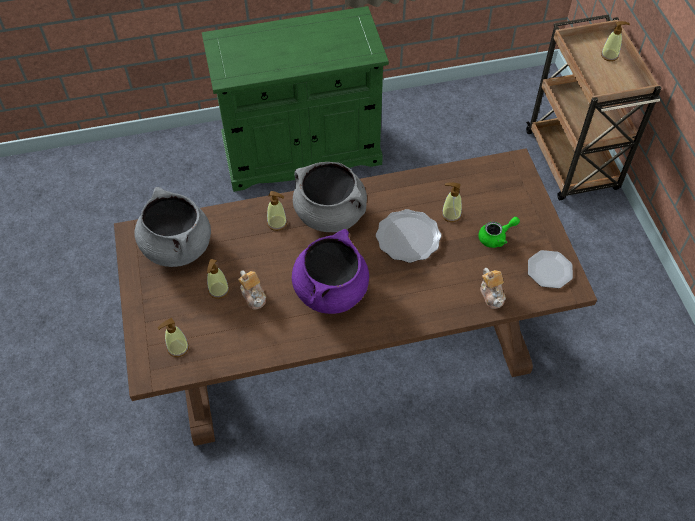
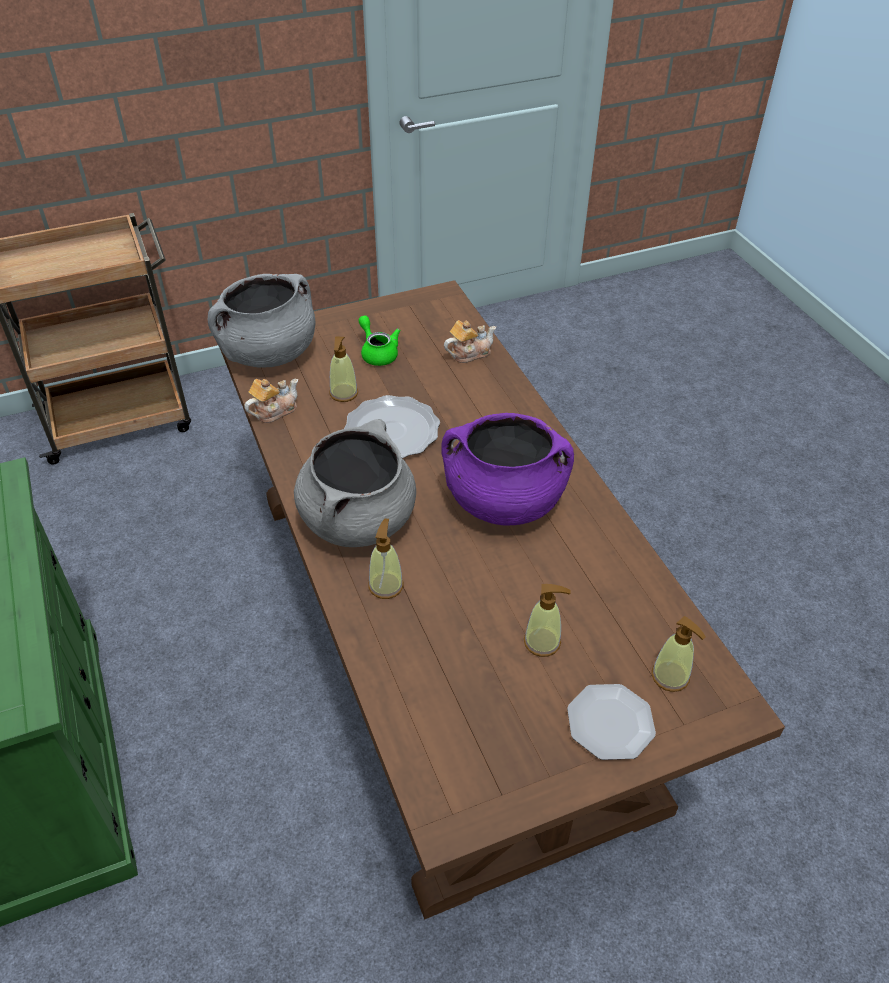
camera: 100 degrees left, 10 degrees down
grey cooking pot [134,187,211,267] -> grey cooking pot moved to [208,274,316,367]
teapot [238,270,266,310] -> teapot moved to [244,379,298,423]
plate [528,250,573,288] -> plate moved to [567,684,656,760]
soap dispenser [601,21,630,61] -> none

